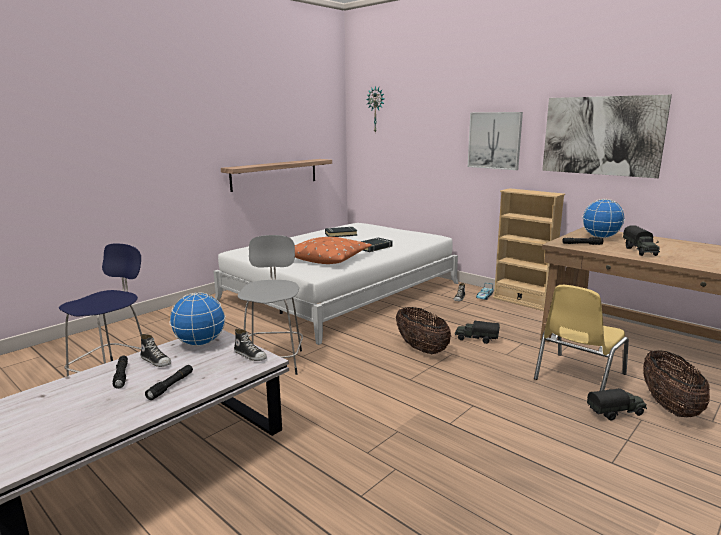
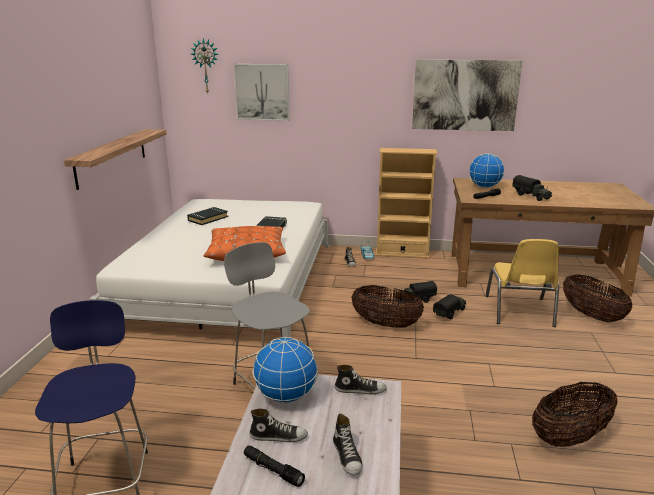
camera: 35 degrees left, 5 degrees up
black flashlight [145,365,193,400] -> shoe [333,414,362,476]
picture [468,112,523,170] -> picture moved to [234,64,290,121]
toy truck [587,388,647,421] -> toy truck moved to [433,295,467,320]
none -> basket [532,382,617,447]

